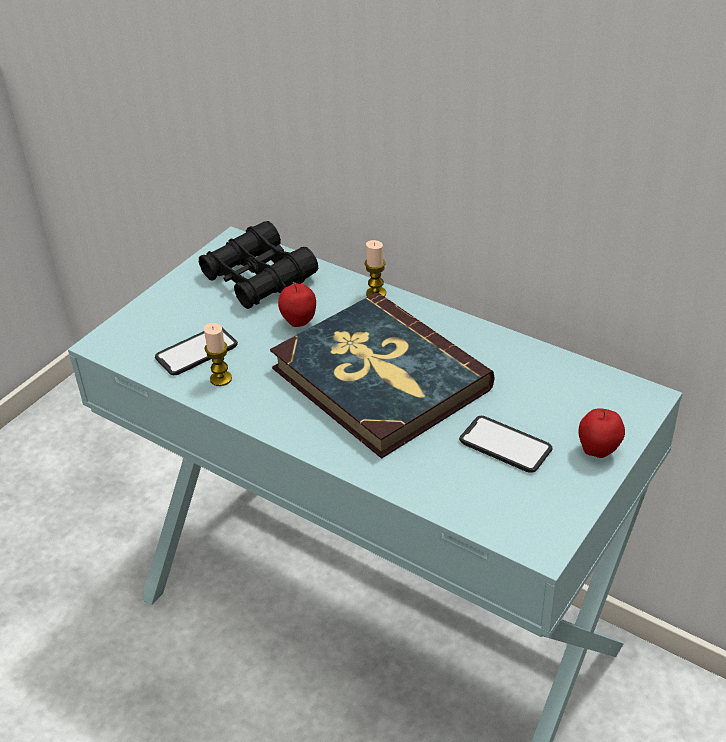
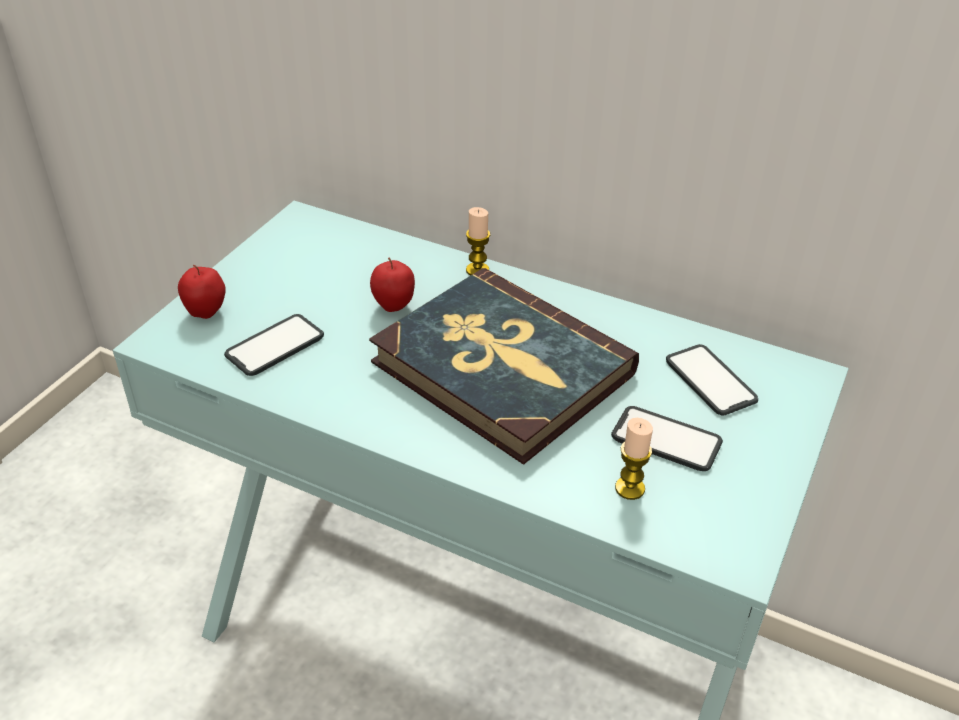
camera: 10 degrees left, 0 degrees up
black binoculars [199,221,318,309] -> none
candle [204,323,232,386] -> candle moved to [615,418,653,500]
apple [579,409,625,458] -> apple moved to [178,265,226,319]
none -> phone [666,344,758,415]

